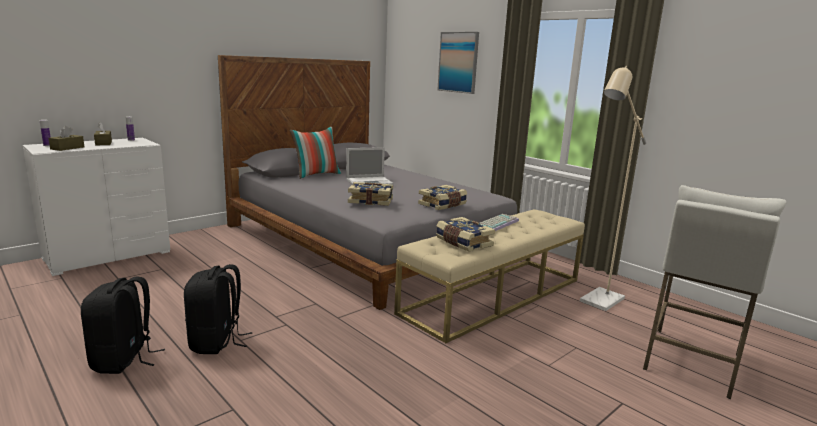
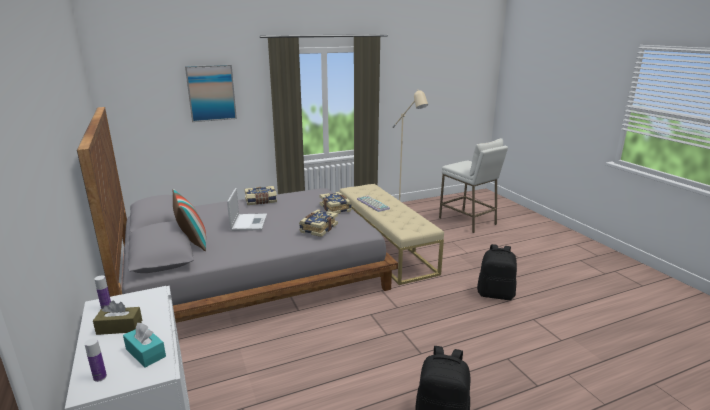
camera: 70 degrees left, 5 degrees up
brown tissue box [49,126,84,151] -> turquoise tissue box [123,323,166,368]
black backpack [184,264,252,354] -> black backpack moved to [477,244,517,300]
book [436,217,495,252] -> book moved to [244,186,277,205]

